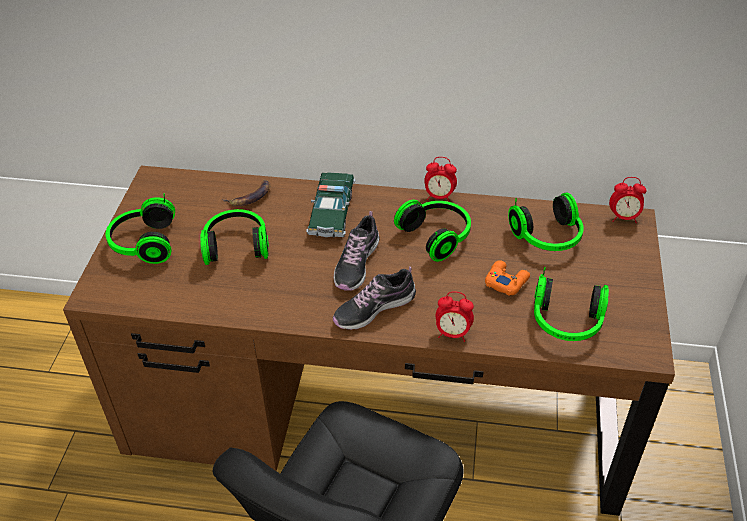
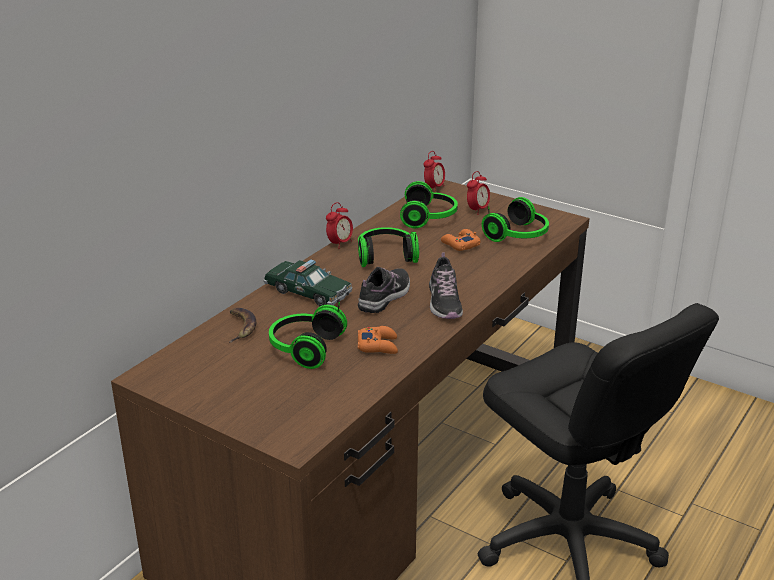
camera: 65 degrees left, 15 degrees down
headphones [106,193,175,264] -> none
shoe [334,211,379,291] -> shoe turned 105 degrees counterclockwise [358,267,410,313]
alarm clock [435,291,474,342] -> alarm clock moved to [467,171,490,215]
none -> orange game controller [358,326,398,354]

